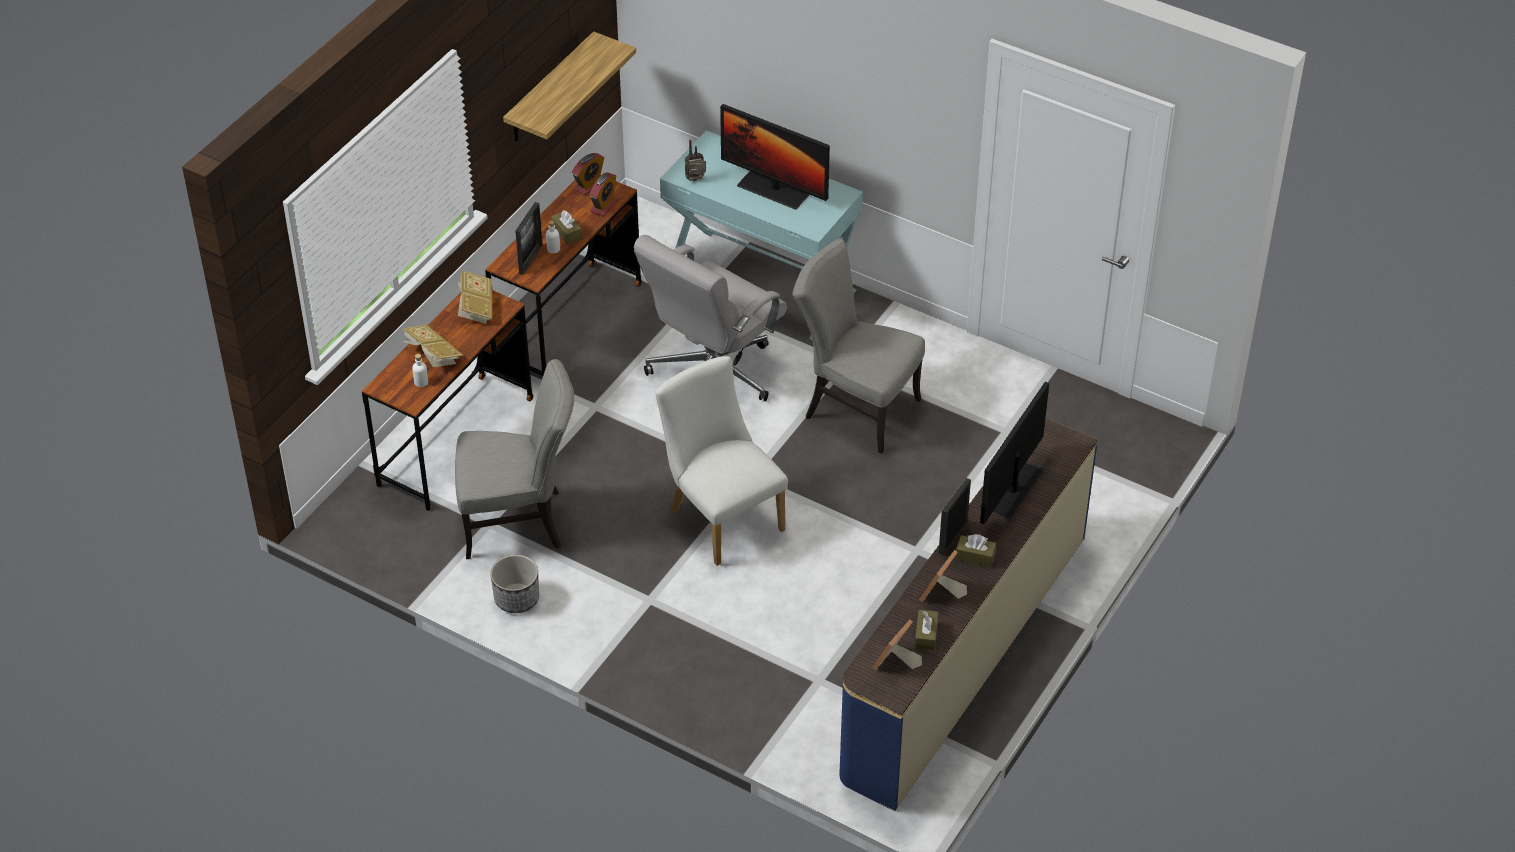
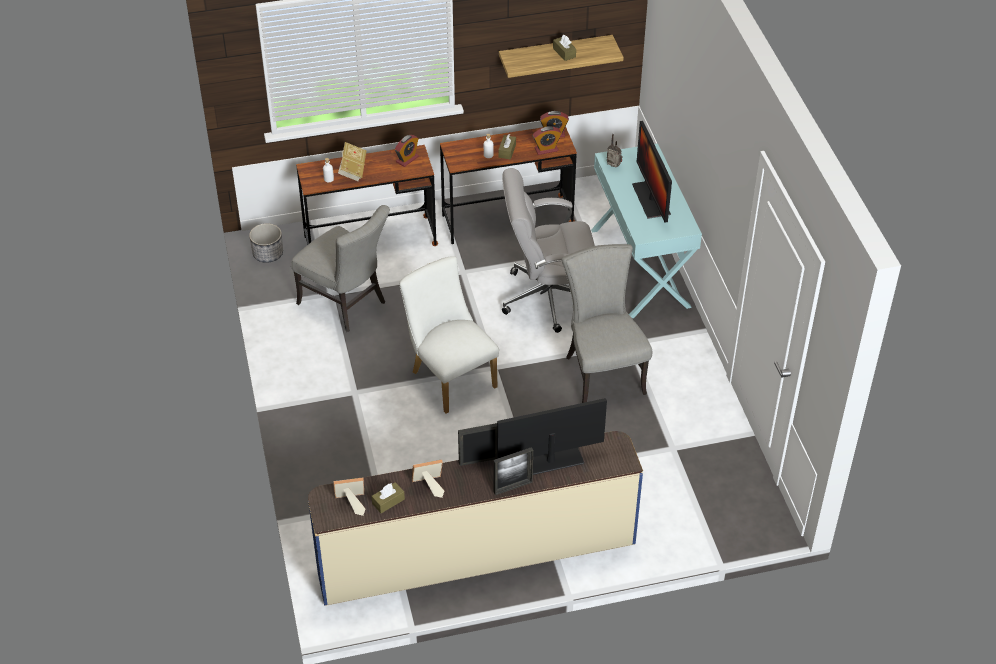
camera: 45 degrees right, 0 degrees up
book [458,270,492,324] -> alarm clock [395,135,419,167]
planter [490,555,539,613] -> planter moved to [249,223,283,263]
picture frame [515,202,543,275] -> picture frame moved to [494,447,533,495]
white chair [656,356,788,566] -> white chair turned 45 degrees counterclockwise [399,256,499,413]
brown tissue box [955,534,996,567] -> brown tissue box moved to [553,35,576,61]

